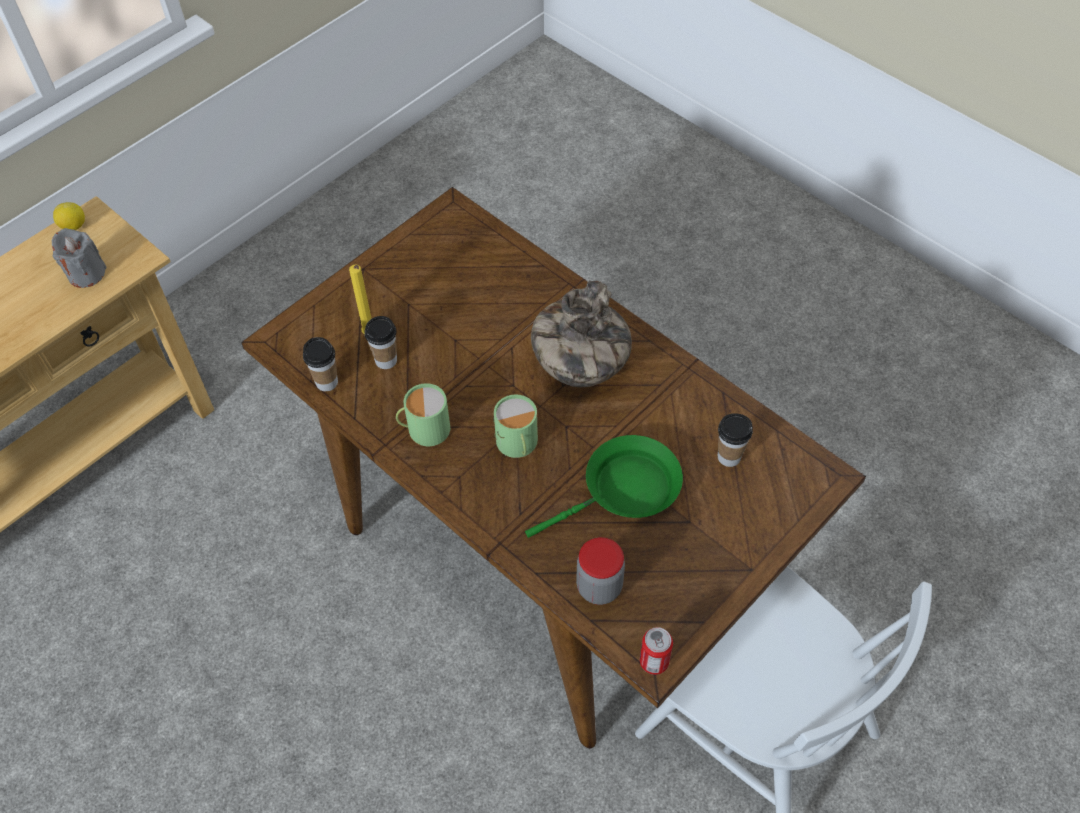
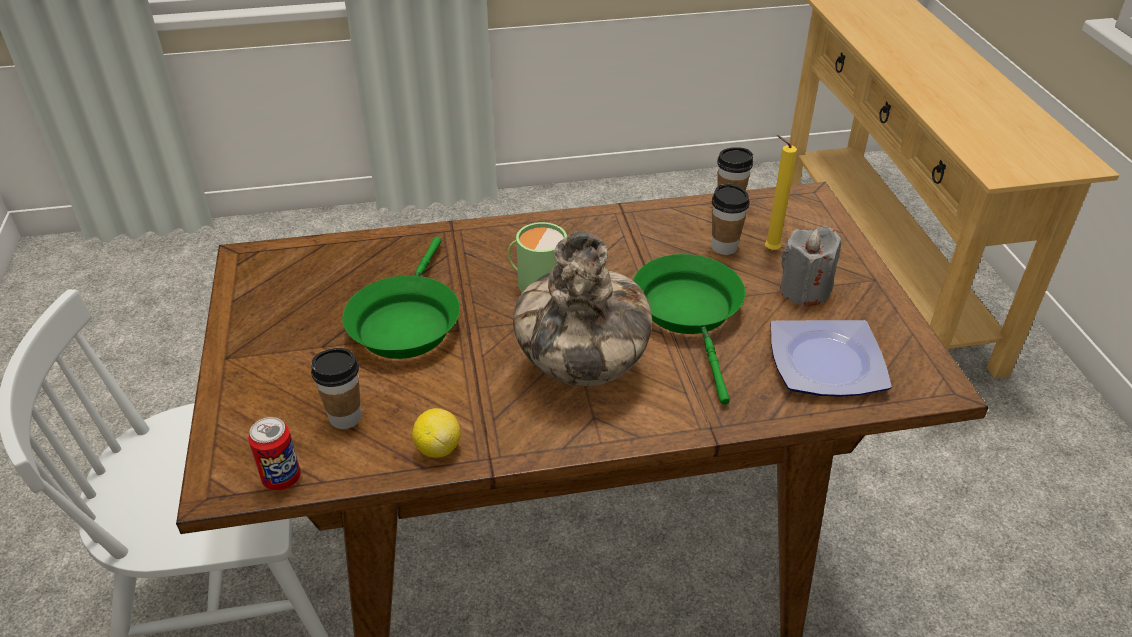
camera: 125 degrees right, 15 degrees down
grey candle [52,228,107,288] -> grey candle moved to [780,226,841,307]
lemon [53,202,85,230] -> lemon moved to [412,408,461,458]
green mug [396,383,450,446] -> none
jar [576,537,625,605] -> none
can [640,627,673,675] -> can moved to [248,417,301,491]
none -> green frying pan [633,254,745,405]
none -> plate [771,320,892,397]

